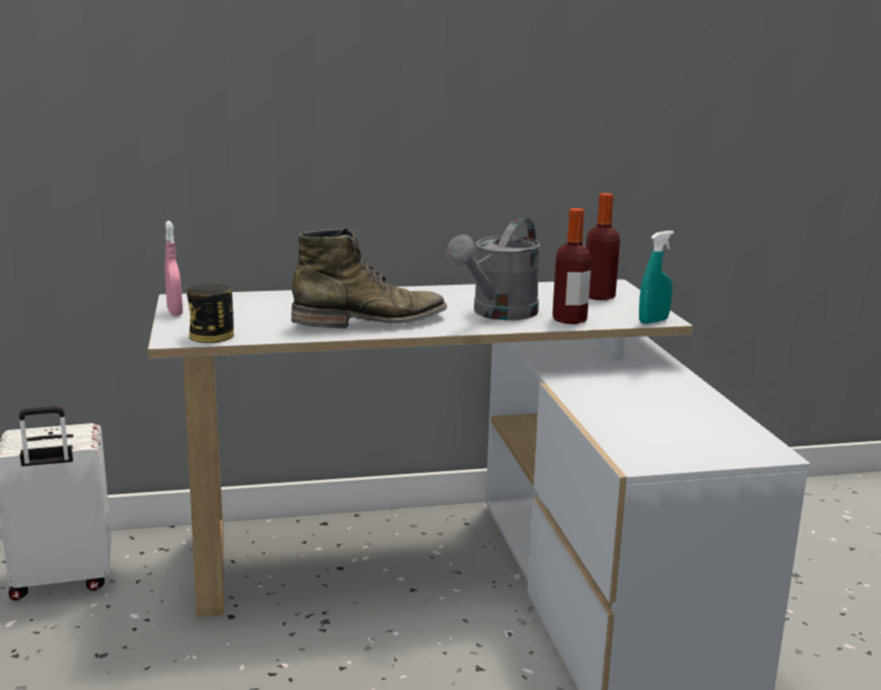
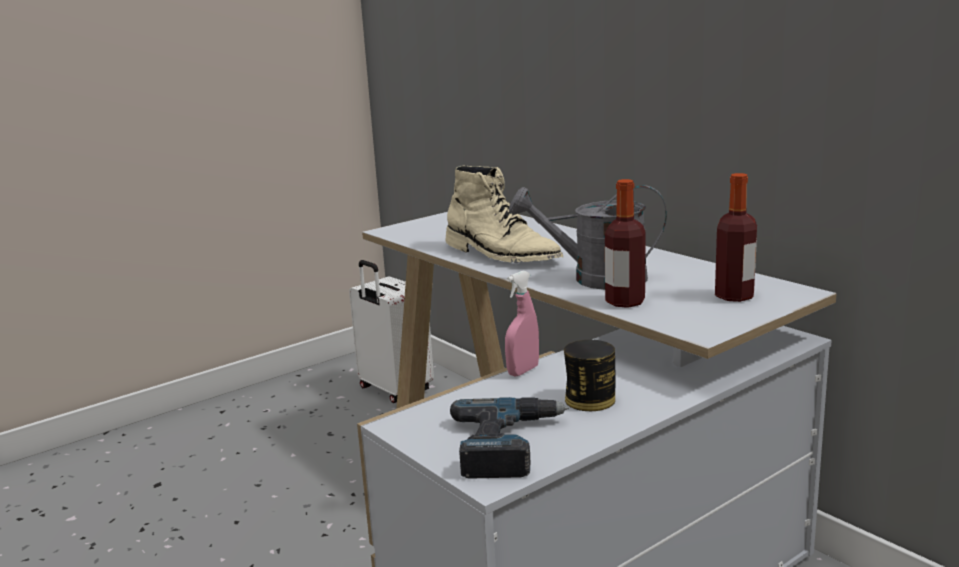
camera: 65 degrees right, 0 degrees up
pink spray bottle [165,221,183,316] -> pink spray bottle moved to [505,271,539,377]
can [186,284,234,343] -> can moved to [564,340,615,411]
green boot [291,228,447,328] -> beige boot [445,165,563,263]
turquoise spray bottle [639,231,674,324] -> none
none -> power drill [450,397,569,479]

